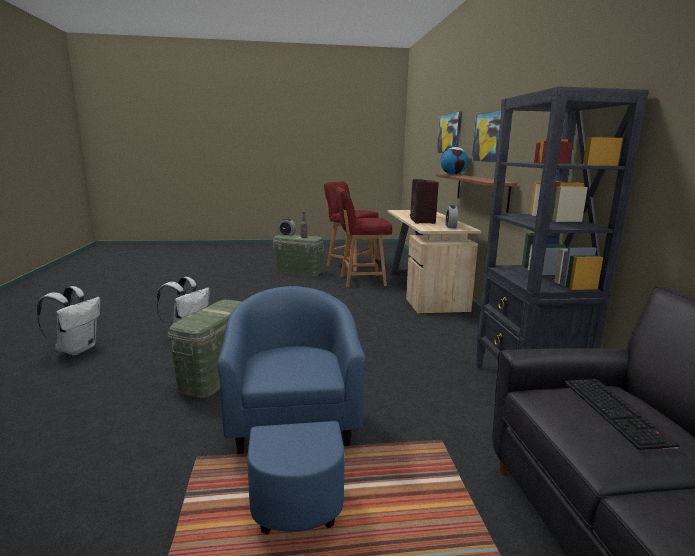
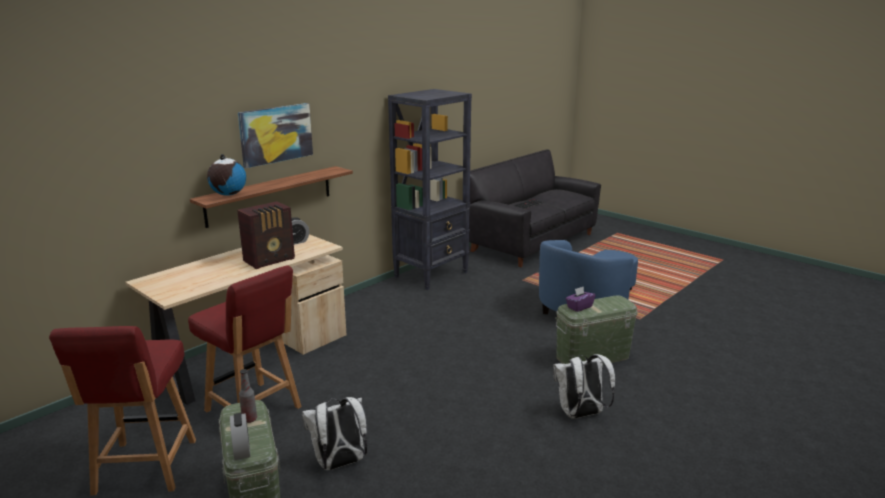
camera: 130 degrees left, 5 degrees up
white backpack [37,286,100,355] -> white backpack moved to [302,397,367,470]
picture [437,111,462,153] -> none
none -> purple tissue box [566,286,596,312]

